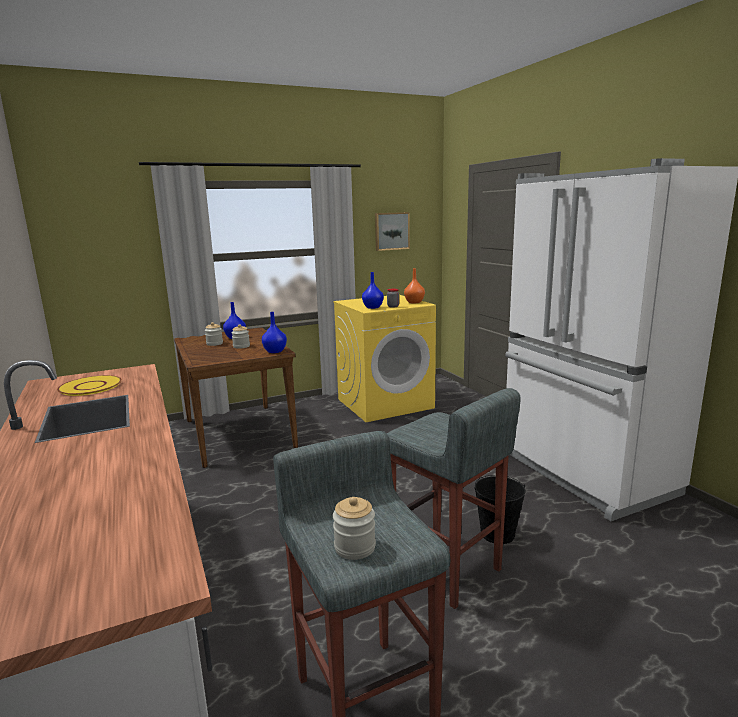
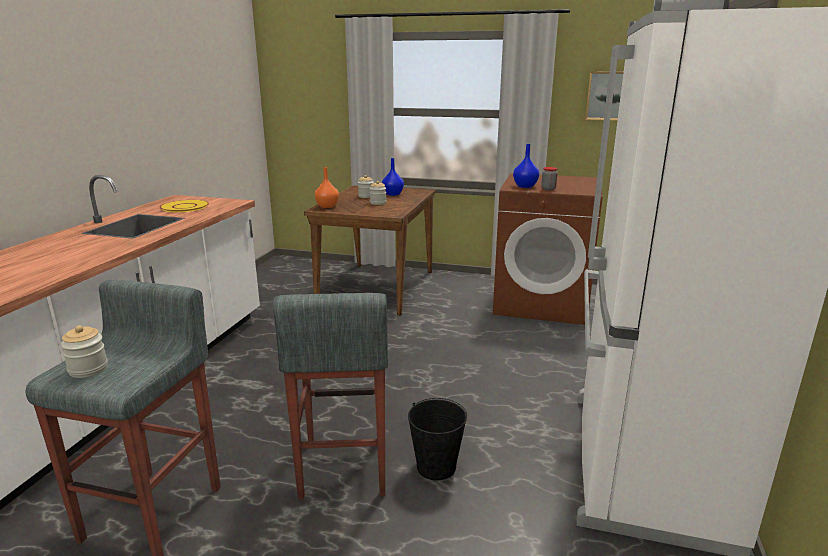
camera: 40 degrees right, 5 degrees up
blue vase [262,312,287,353] -> none
yellow washing machine [333,295,436,422] -> brown washing machine [493,173,603,325]
orange vase [404,268,425,303] -> orange vase moved to [315,167,339,208]

